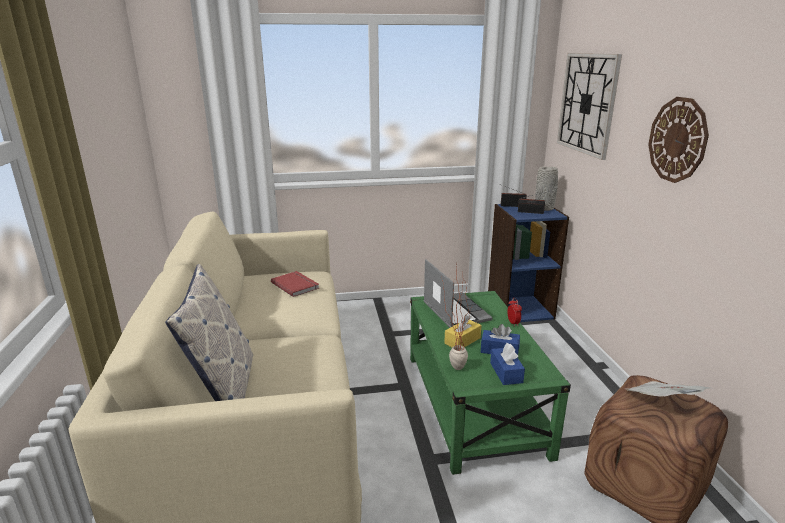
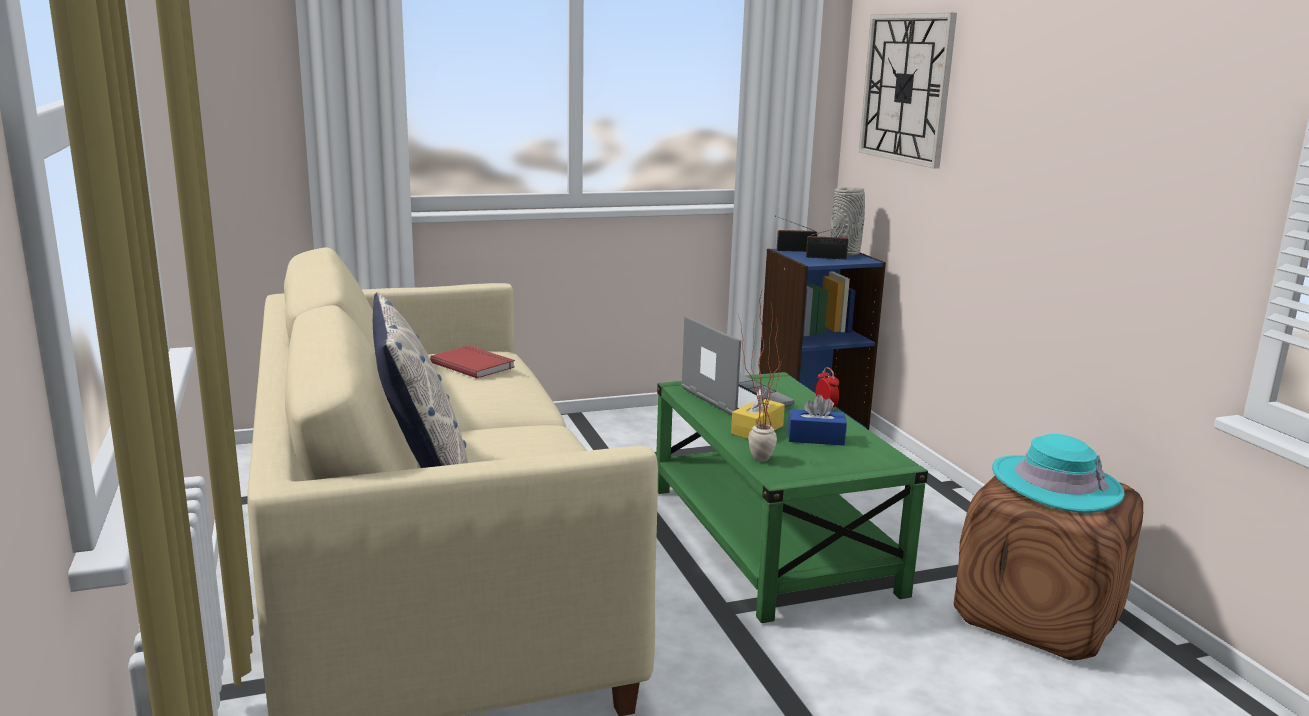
camera: 10 degrees left, 5 degrees down
blue tissue box [490,343,525,385] -> none
newspaper [626,381,710,397] -> turquoise hat [992,434,1125,513]
wall clock [648,97,709,183] -> none

